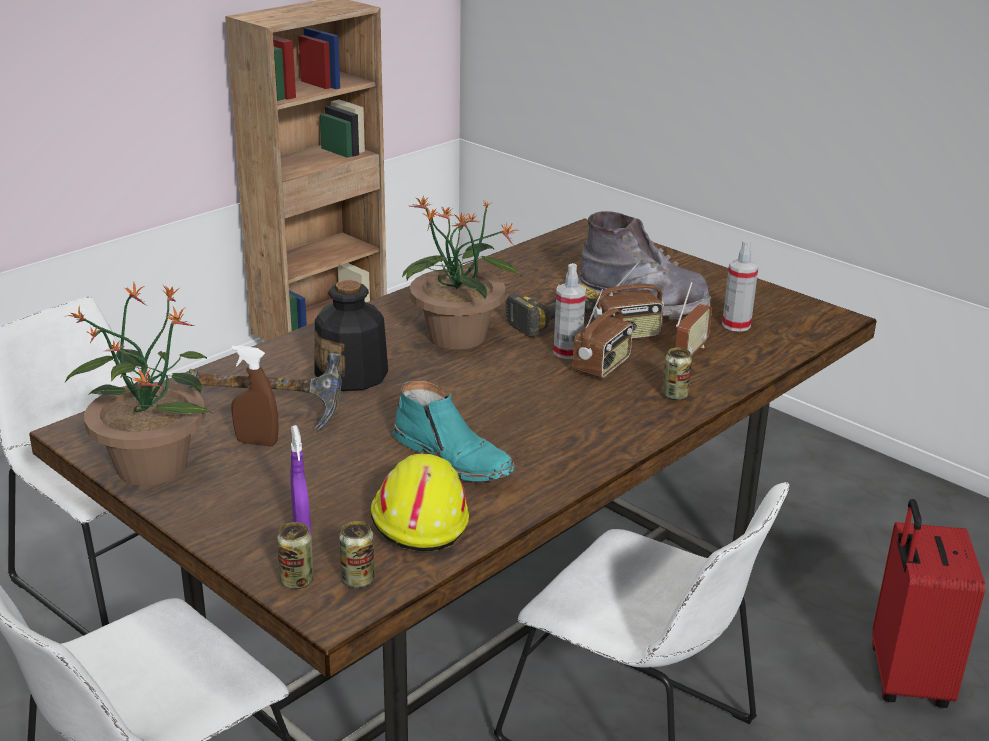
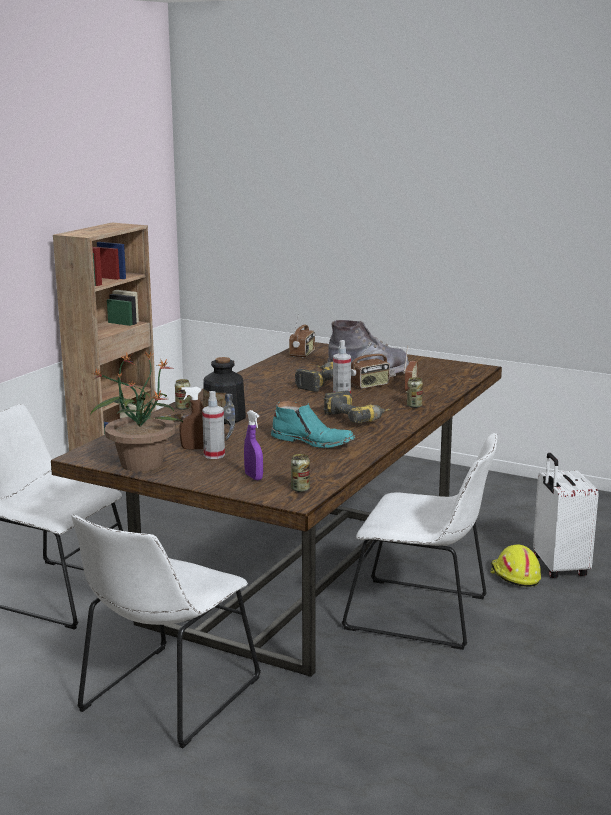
camera: 15 degrees left, 10 degrees down
can [277,522,314,589] -> can moved to [175,379,191,410]
yellow hard hat [370,454,469,552] -> yellow hard hat moved to [490,545,541,587]
potted plant [402,196,521,350] -> none
radio [573,289,633,378] -> radio moved to [289,314,315,358]
spray bottle [722,240,759,332] -> spray bottle moved to [202,391,225,459]
red suitcase [872,499,985,708] -> white suitcase [533,453,599,578]
none -> power drill [323,391,391,423]

